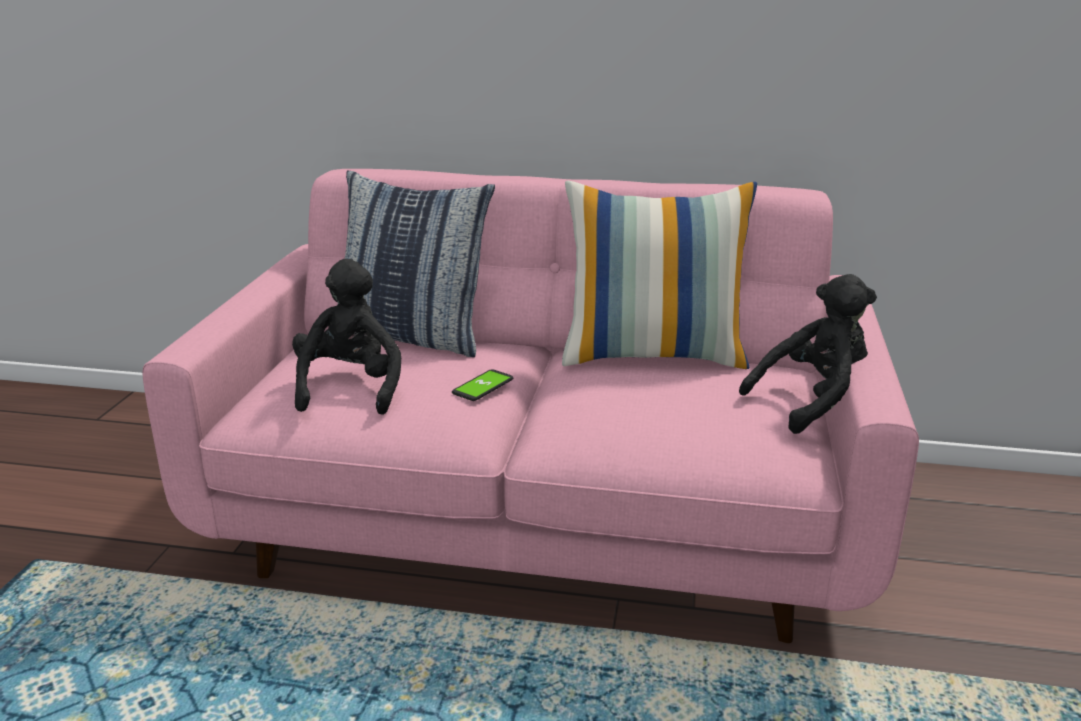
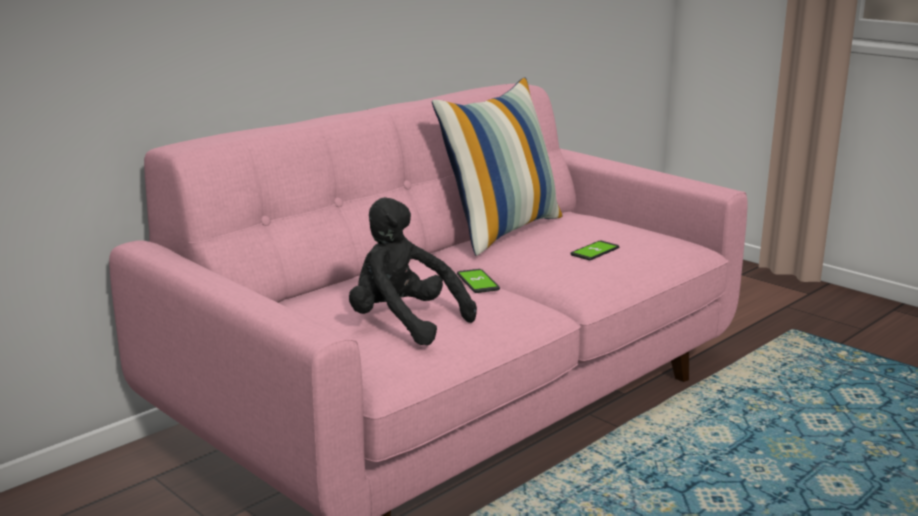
camera: 55 degrees left, 5 degrees down
pillow [338,170,495,357] -> none
black plush toy [739,274,877,434] -> none
none -> phone [570,241,619,260]

